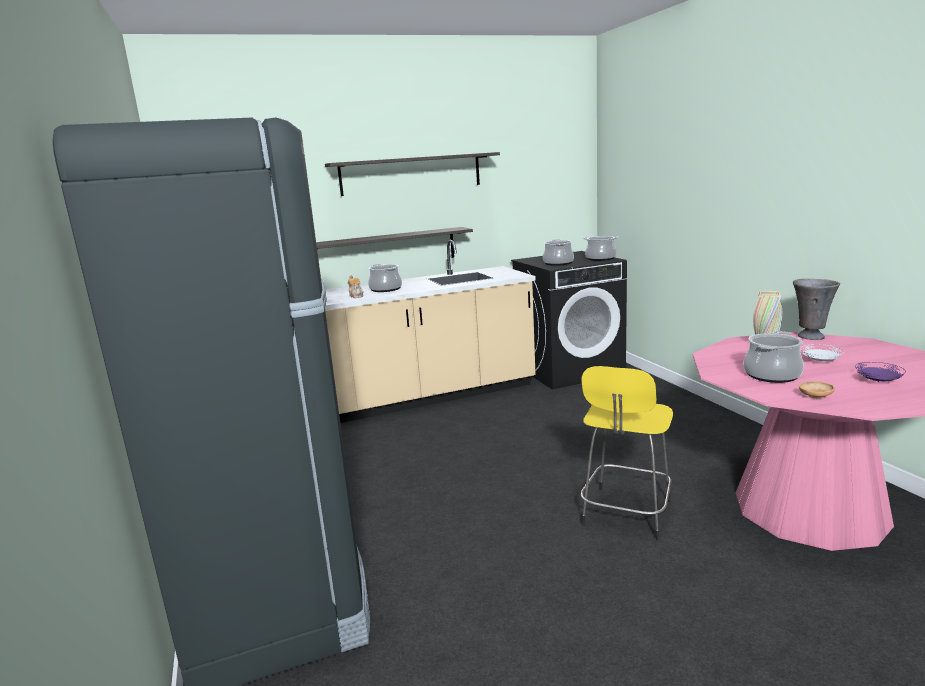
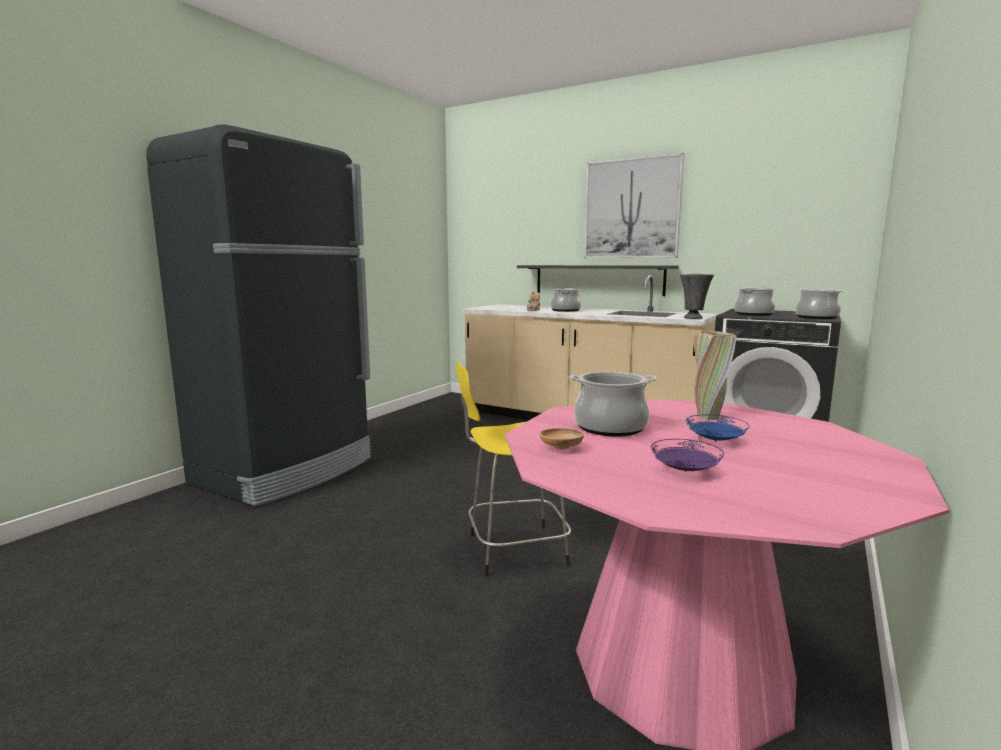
camera: 50 degrees right, 5 degrees down
shelf [325,152,500,196] -> picture [584,153,684,258]
grey vase [793,279,840,340] -> grey vase moved to [680,274,714,319]
white plate [800,344,844,362] -> blue plate [686,415,750,442]

